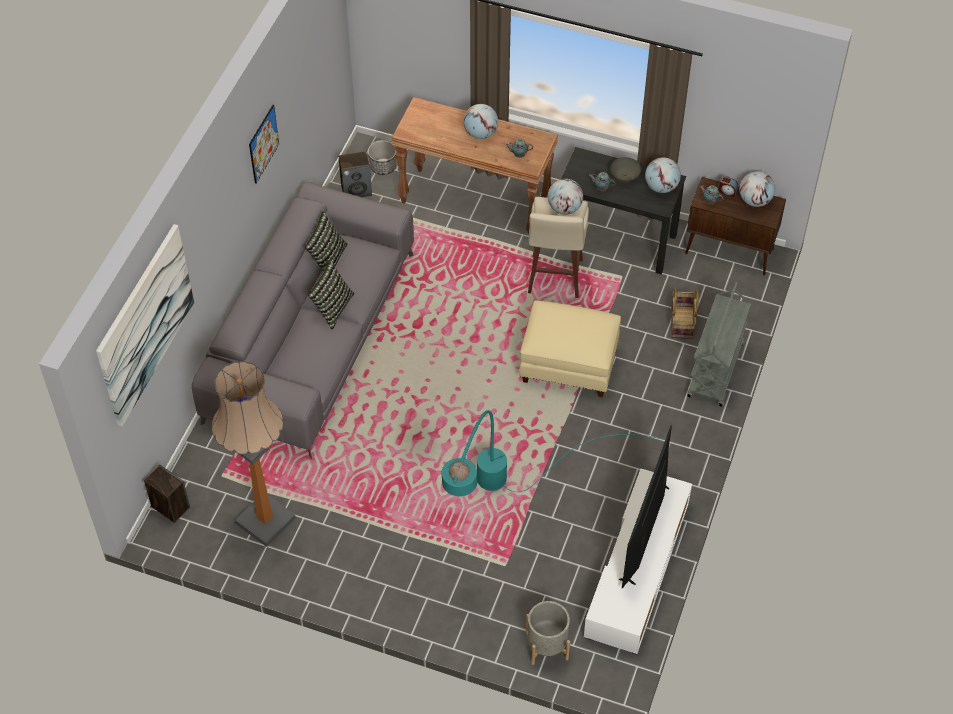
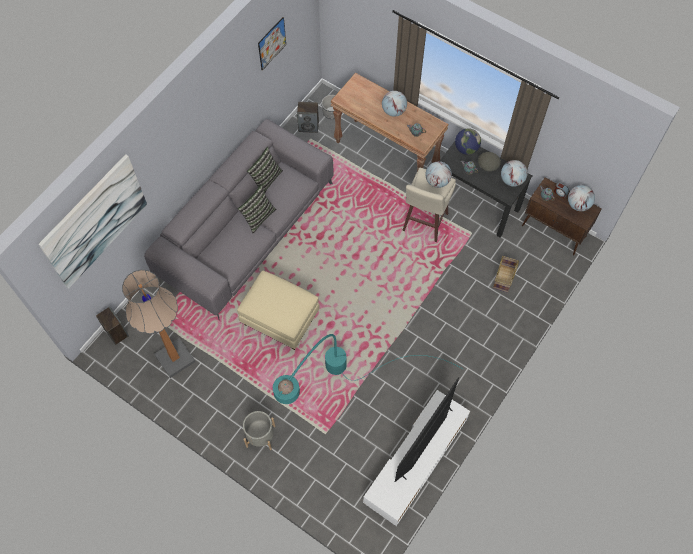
camera: 15 degrees right, 10 degrees up
picture [249,105,279,184] -> picture moved to [258,17,286,70]
beige ottoman [519,300,621,397] -> beige ottoman moved to [237,270,320,350]
grey planter [526,601,570,665] -> grey planter moved to [243,411,275,450]
grey cart [687,282,751,407] -> none
none -> globe [455,128,481,155]

